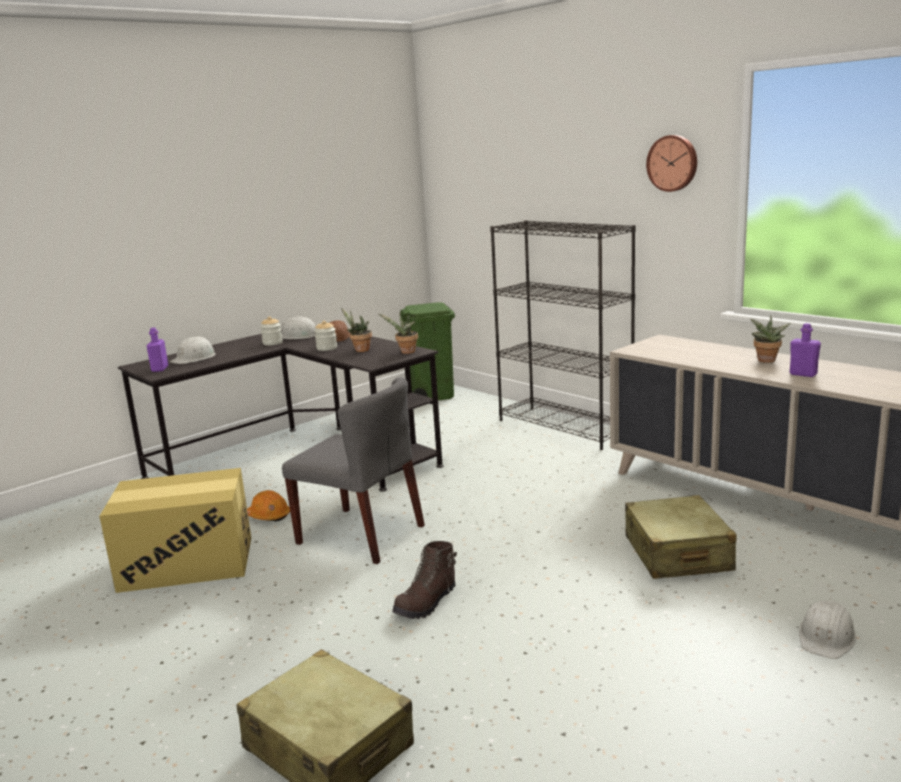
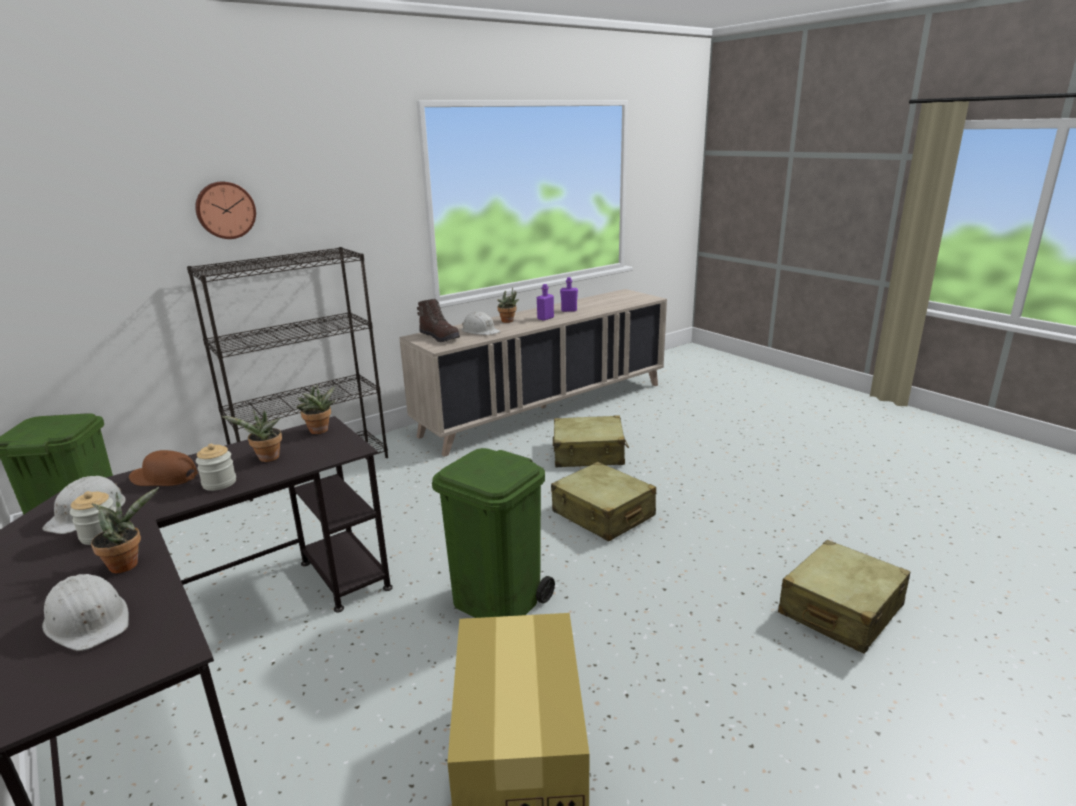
camera: 85 degrees left, 5 degrees up
purple bottle [147,327,168,372] -> purple bottle moved to [560,277,578,312]
orange hard hat [247,490,290,522] -> none
grey chair [282,377,425,564] -> green trash can [432,448,555,618]
brown boot [392,541,457,619] -> brown boot moved to [417,299,460,342]
wall clock [646,135,697,192] -> wall clock moved to [195,182,256,239]
white hard hat [799,600,856,659] -> white hard hat moved to [462,312,501,335]
none -> potted plant [91,487,159,573]
none -> beige suitcase [551,462,656,542]

